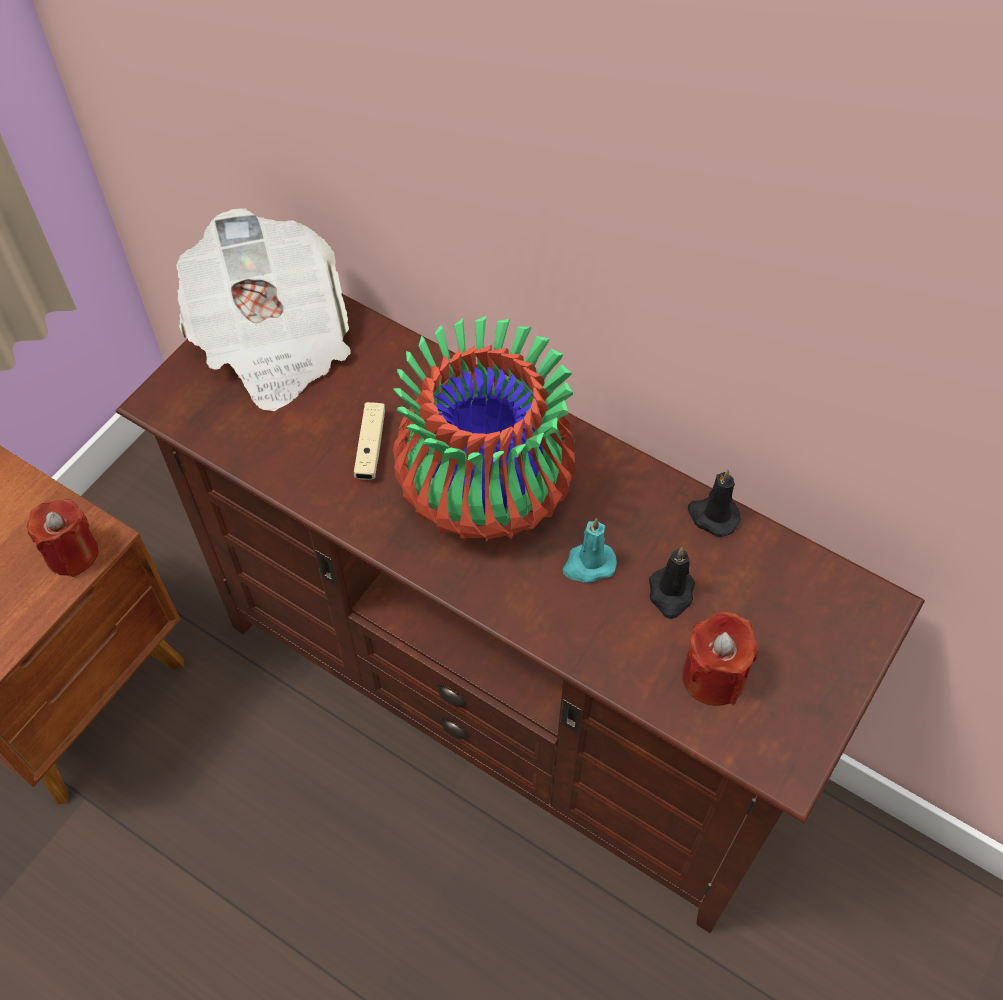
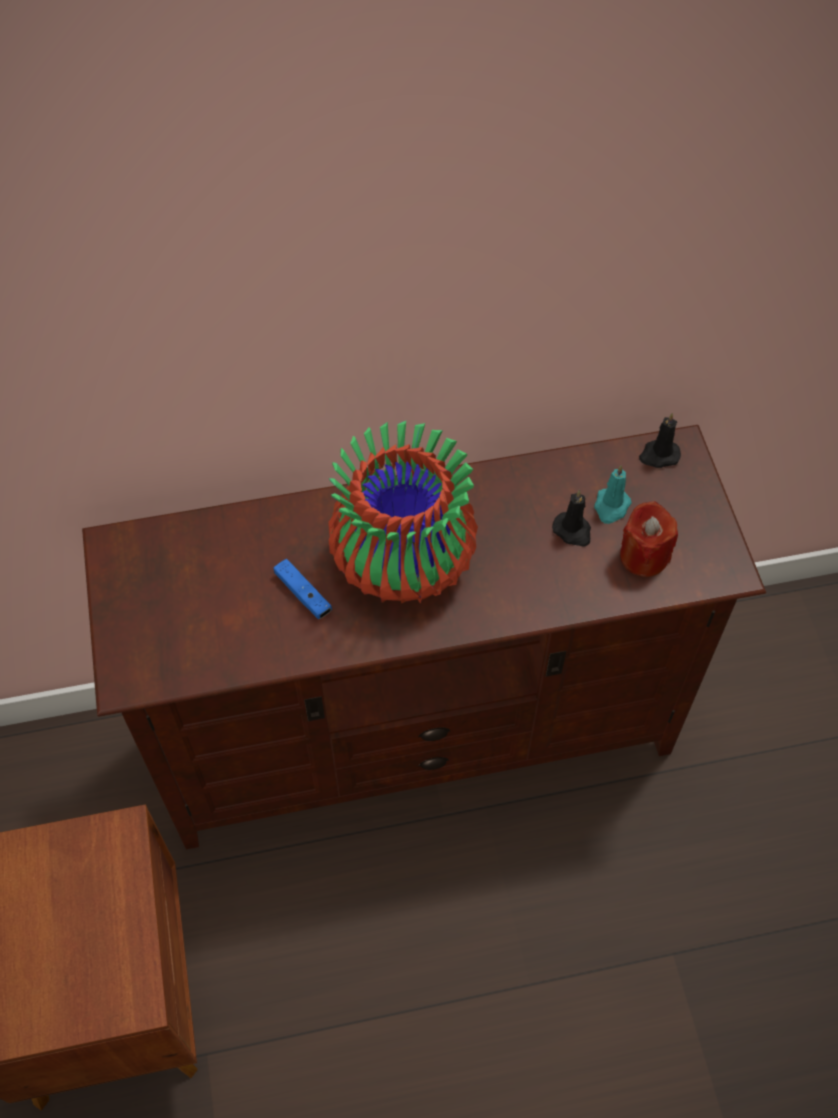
camera: 45 degrees left, 0 degrees up
red candle [27,499,98,577] -> none
newspaper [176,208,351,411] -> none
beige game controller [354,402,385,480] -> blue game controller [274,559,332,619]
turquoise candle [563,518,617,583] -> turquoise candle moved to [594,465,632,524]
black candle [688,469,741,537] -> black candle moved to [639,413,681,468]

